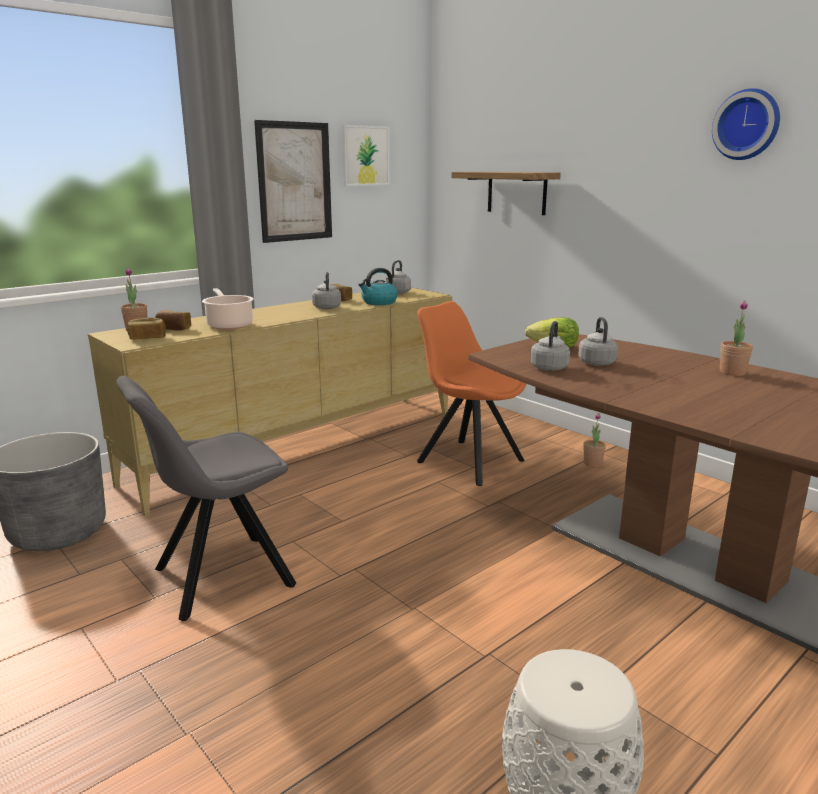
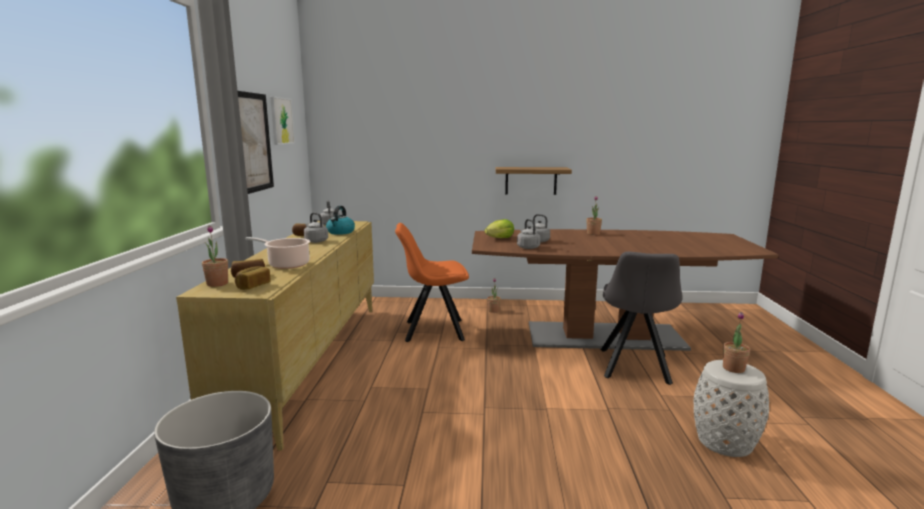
camera: 45 degrees left, 5 degrees down
grey chair [116,376,296,621] -> grey chair moved to [601,252,683,385]
shelf [451,172,561,215] -> shelf moved to [496,167,572,195]
wall clock [712,88,780,160] -> none
none -> potted plant [723,312,750,373]

